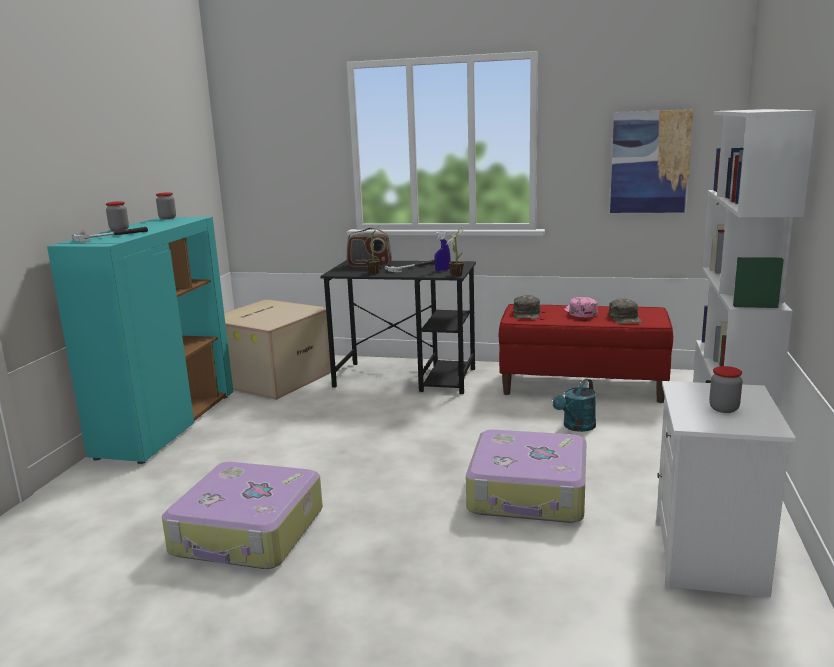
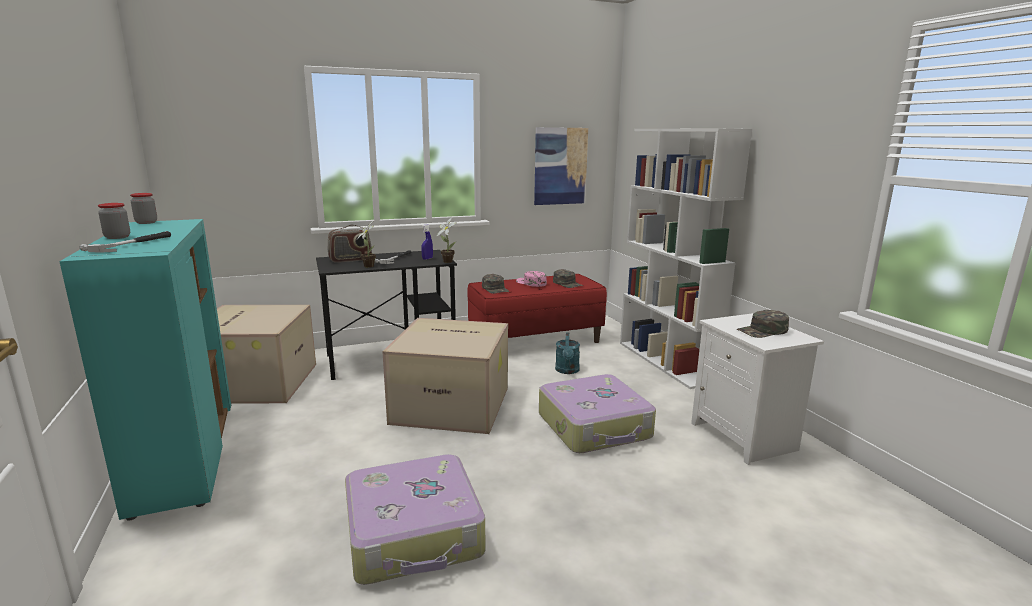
camera: 35 degrees left, 0 degrees up
jar [709,366,743,413] -> green cap [736,310,789,338]
none -> cardboard box [382,318,508,434]

